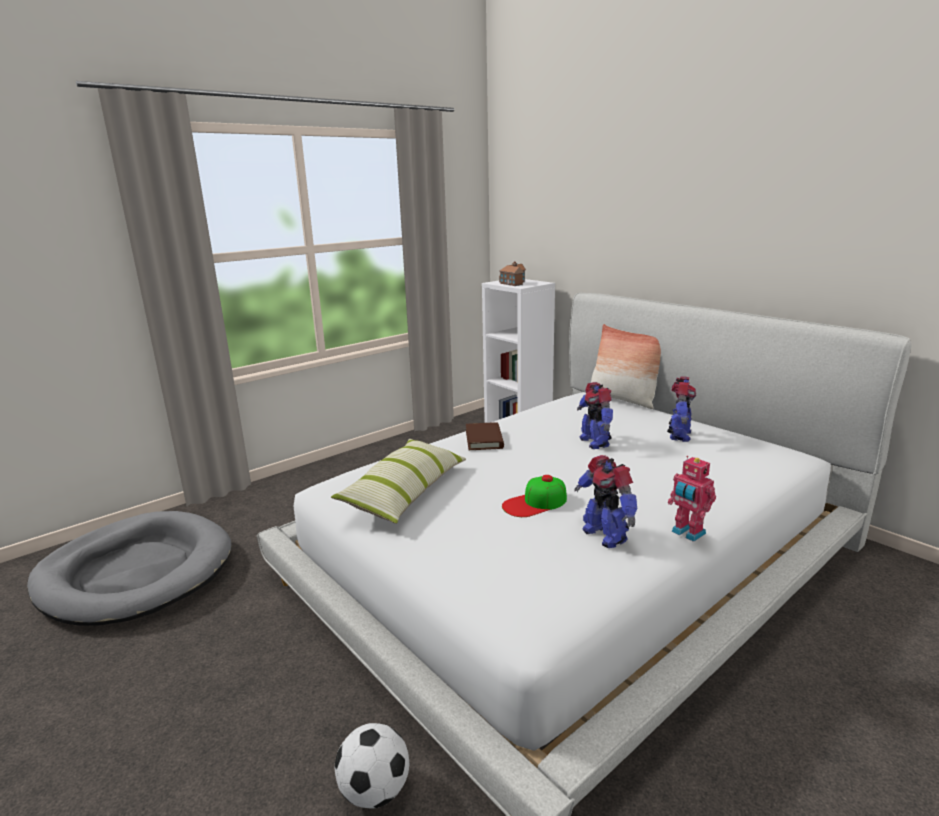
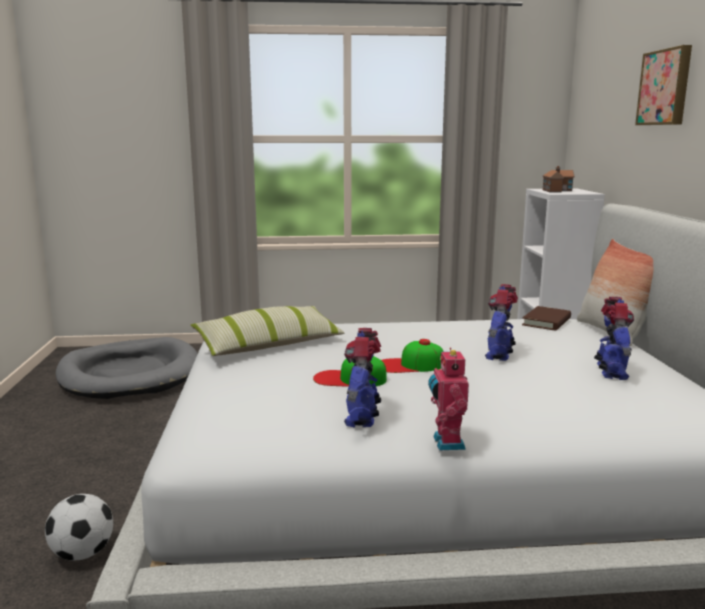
camera: 35 degrees right, 5 degrees down
brown book [466,422,504,450] -> brown book moved to [522,306,571,331]
toy robot [667,376,696,442] -> toy robot turned 45 degrees counterclockwise [594,297,634,380]
none -> cap [381,339,444,373]
none -> picture [635,45,692,125]

